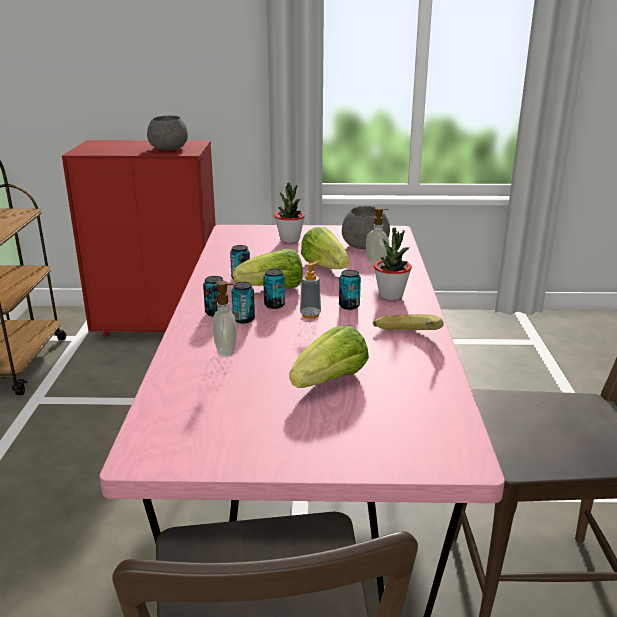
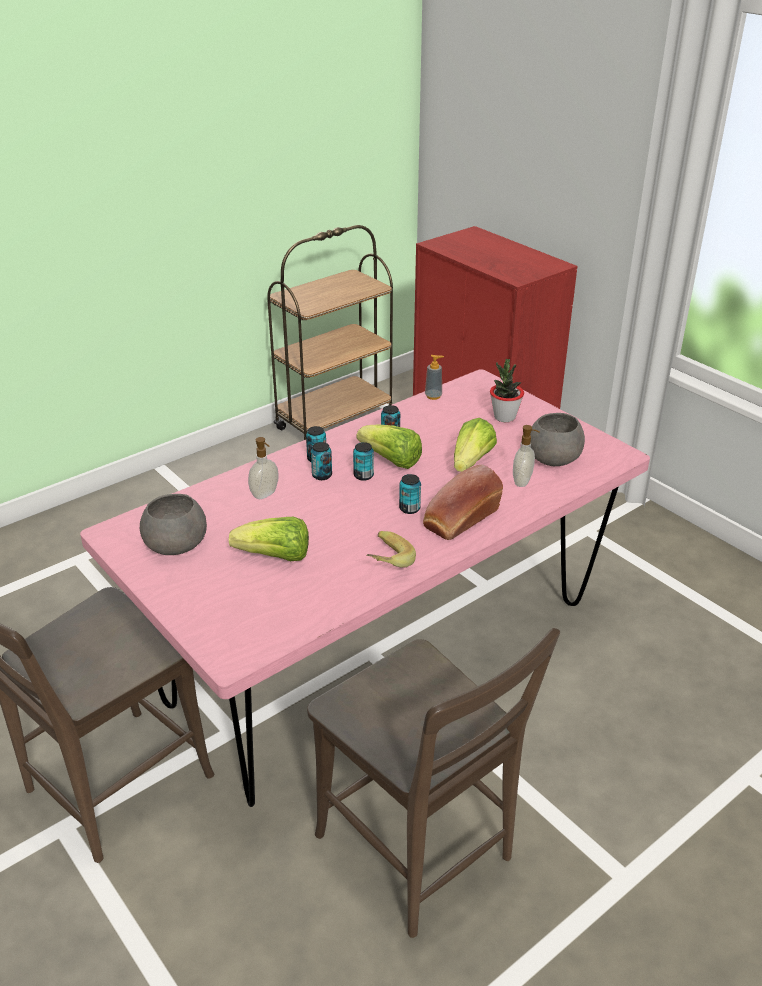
camera: 50 degrees right, 10 degrees up
grey bowl [147,116,188,150] -> grey bowl moved to [140,494,207,555]
soap dispenser [300,261,321,319] -> soap dispenser moved to [425,355,444,400]
potted plant [374,227,412,300] -> bread [423,465,503,540]

